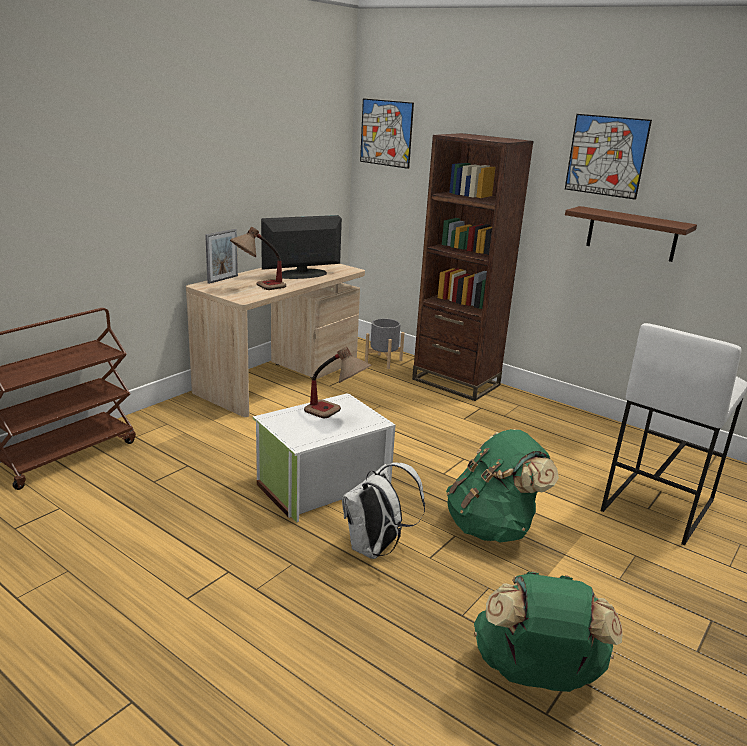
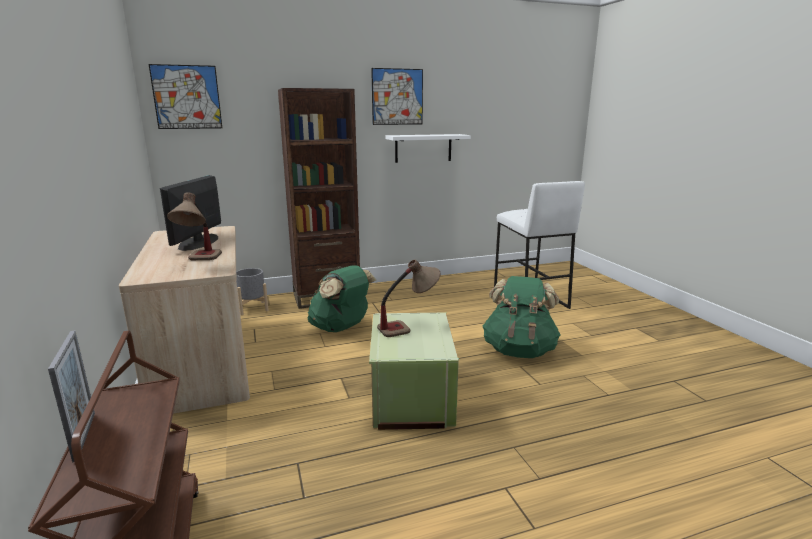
camera: 55 degrees left, 5 degrees down
picture frame [205,229,238,284] -> picture frame moved to [48,331,95,462]
white storage box [253,393,395,522] -> green storage box [369,313,459,430]
white backpack [342,462,425,559] -> none
green backpack [474,571,623,692] -> green backpack moved to [307,265,376,332]
brown shelf [565,206,697,262] -> white shelf [385,134,471,163]

